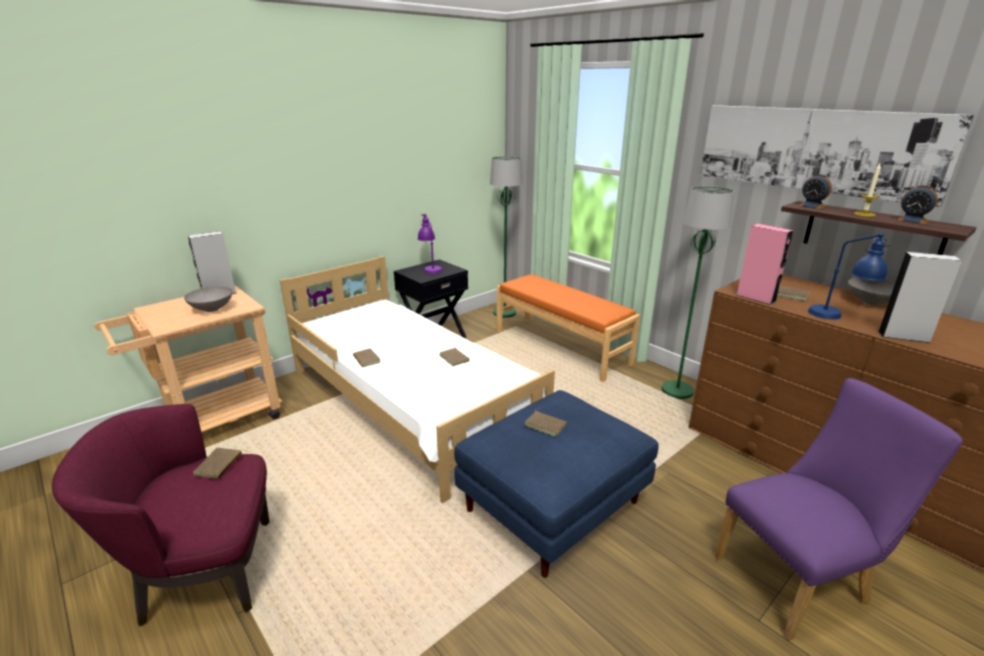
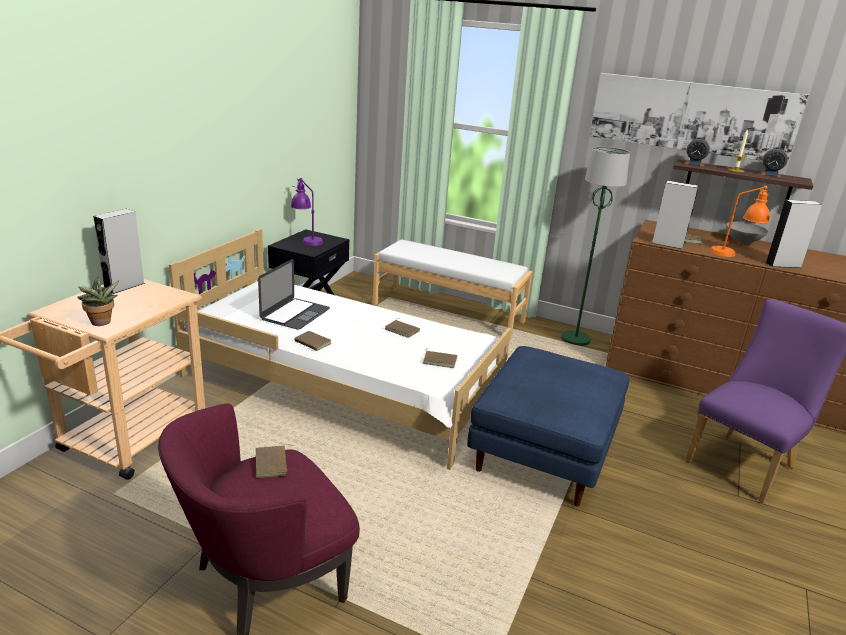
camera: 25 degrees left, 0 degrees up
grey bowl [184,286,233,312] -> none
green floor lamp [490,156,522,318] -> none
orange bench [497,274,640,382] -> white bench [373,239,533,340]
brown book [525,408,567,437] -> brown book moved to [423,348,457,368]
pink speaker [736,224,793,305] -> grey speaker [652,181,698,249]
blue table lamp [808,233,890,320] -> orange table lamp [710,186,770,257]
none -> potted plant [77,277,119,326]
none -> laptop [258,259,330,330]

